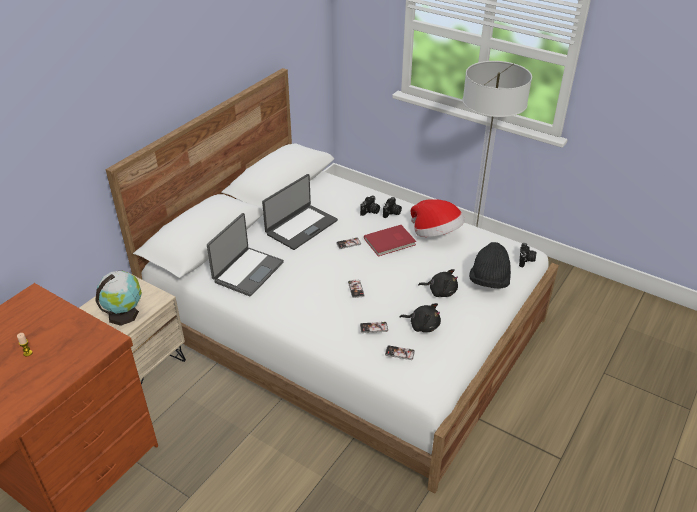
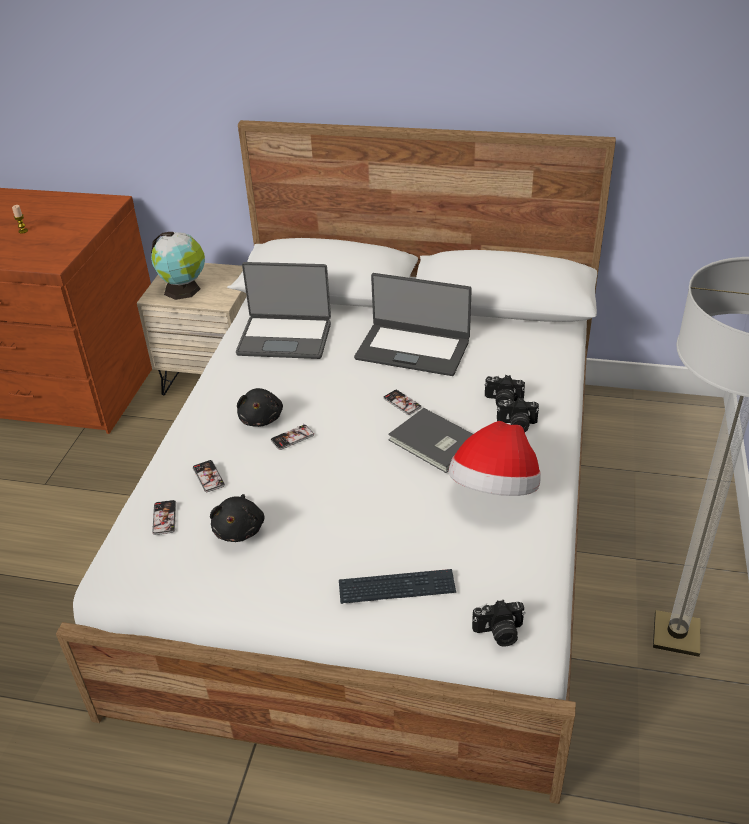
camera: 70 degrees right, 0 degrees up
red book [364,225,416,257] -> grey book [388,408,473,473]
black plush toy [418,269,458,297] -> black plush toy moved to [237,388,283,427]
black hat [469,242,511,289] -> keyboard [339,569,456,604]

